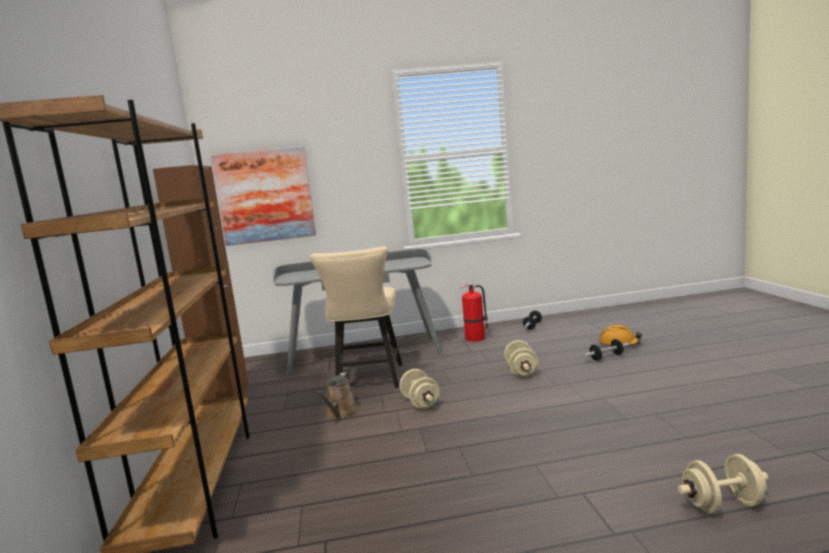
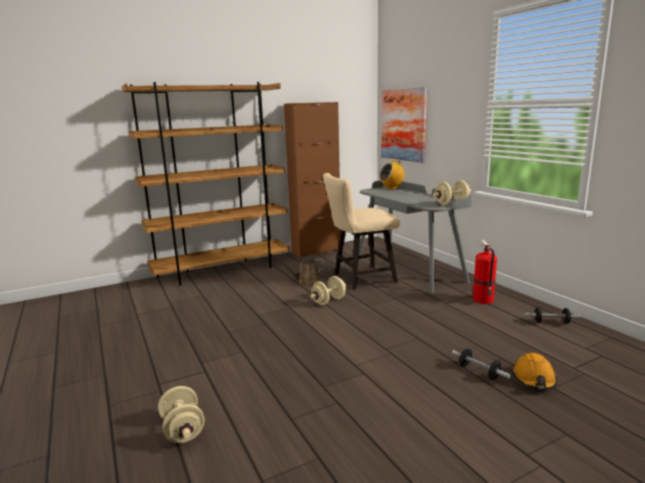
camera: 70 degrees right, 5 degrees up
beige dumbbell [504,340,538,377] -> beige dumbbell moved to [433,180,471,205]
none -> radio [379,160,405,190]

